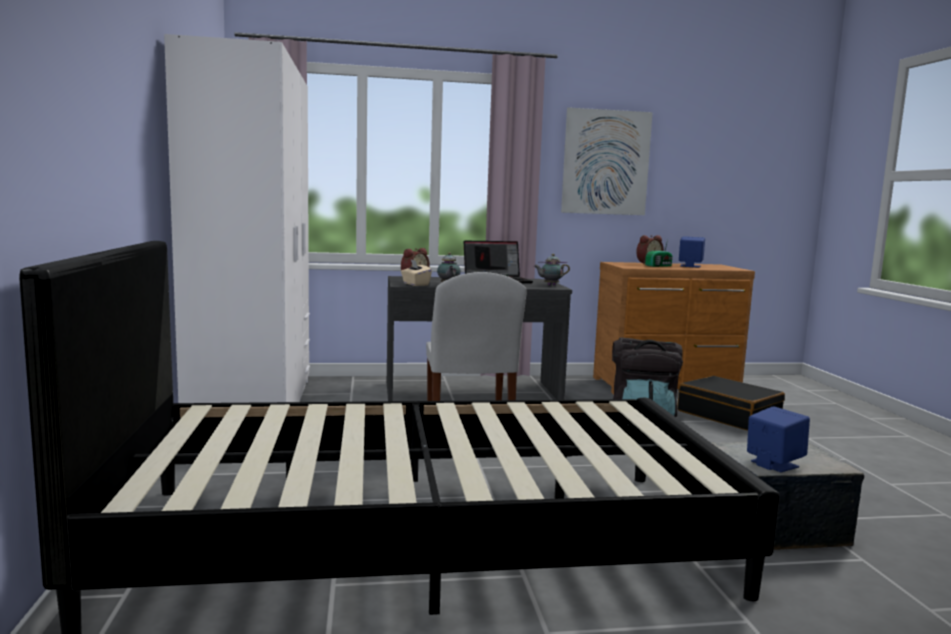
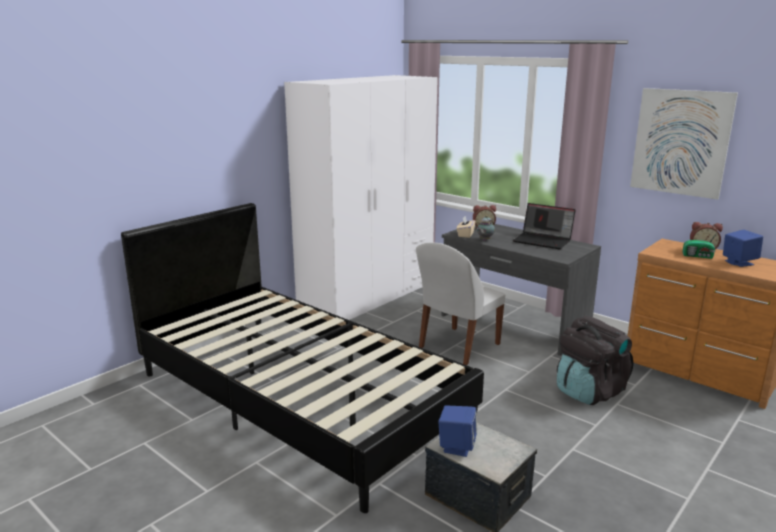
camera: 50 degrees right, 10 degrees up
teapot [534,254,570,285] -> none
black suitcase [677,376,785,431] -> none

